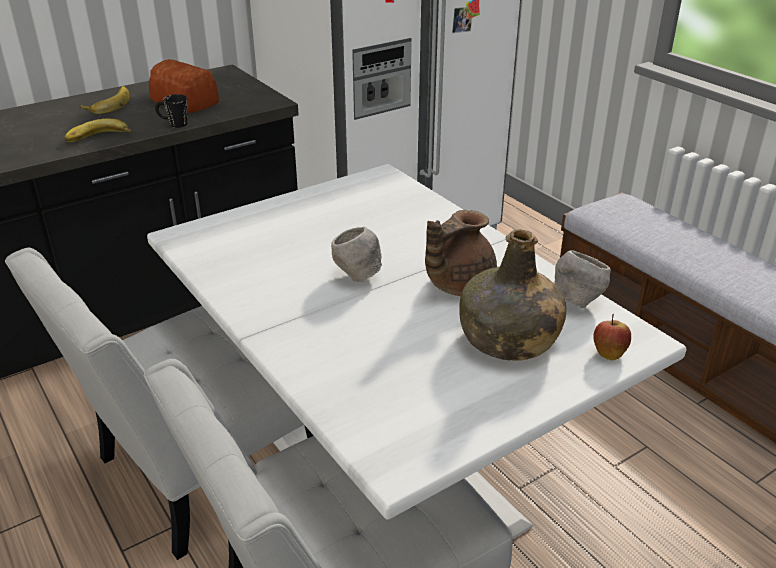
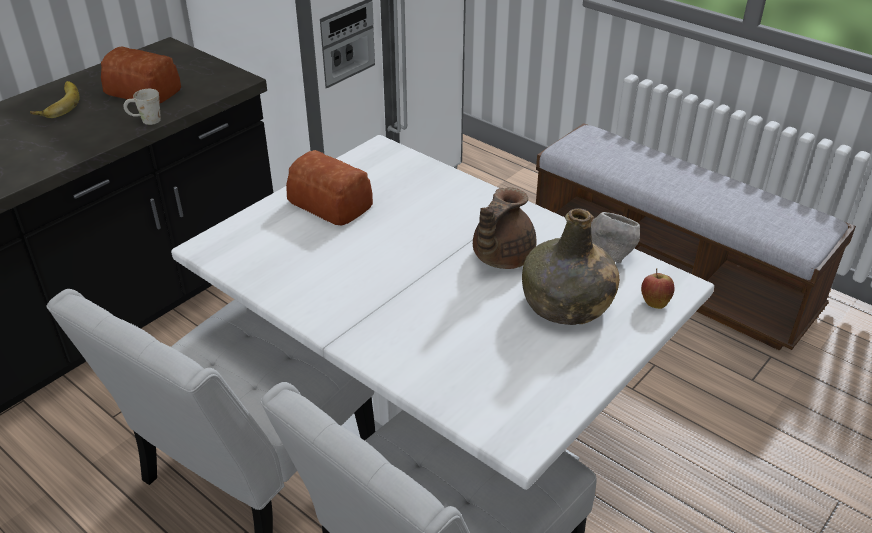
camera: 15 degrees left, 5 degrees up
banana [65,118,131,142] -> none
black mug [155,94,187,128] -> white mug [123,89,161,125]
grey bowl [331,227,382,282] -> none
none -> bread [286,150,373,225]

